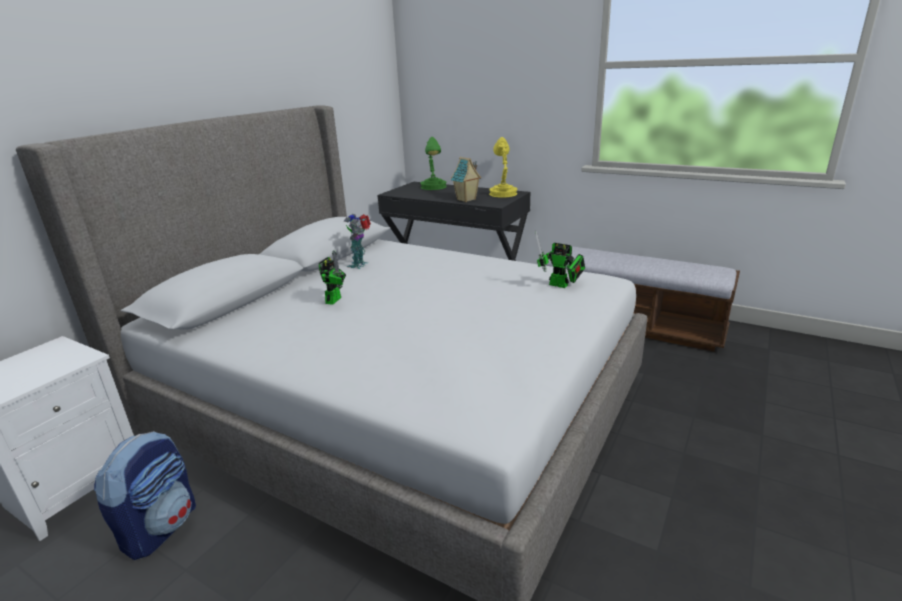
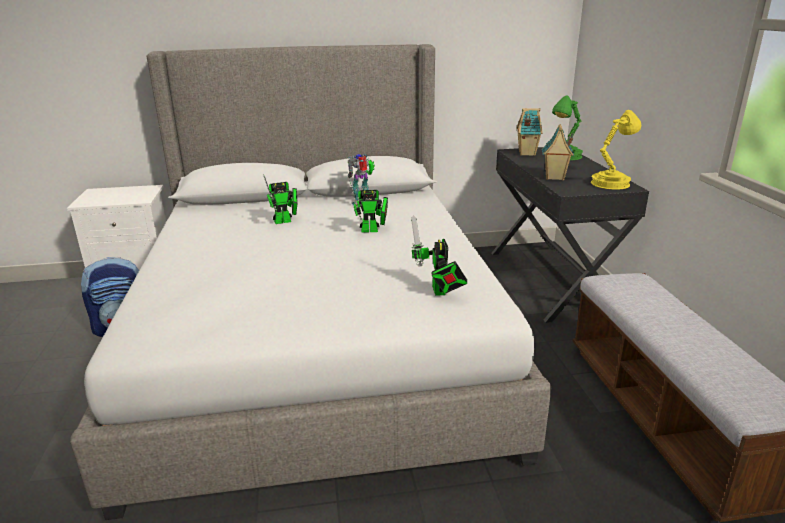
camera: 50 degrees right, 0 degrees up
none -> toy robot [349,180,388,233]
none -> toy house [517,108,542,156]

